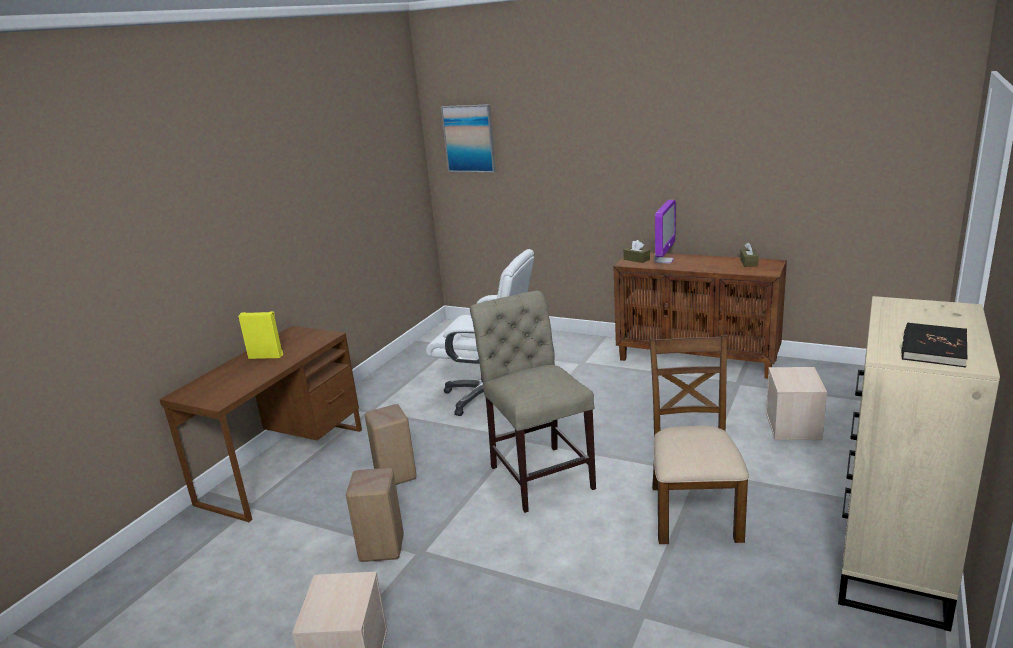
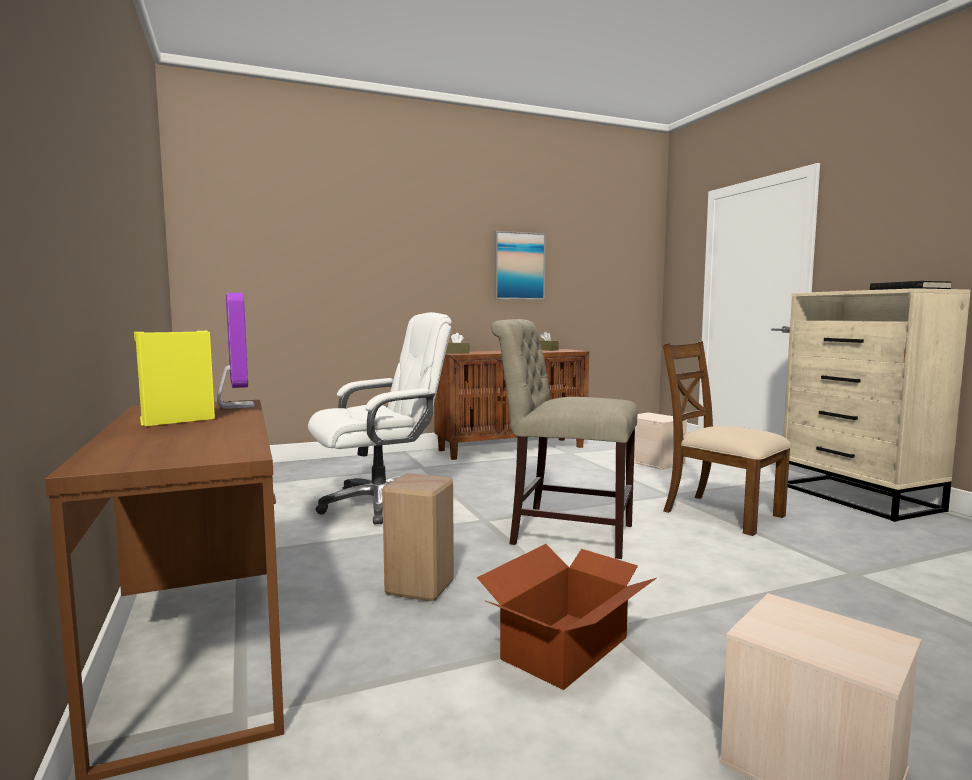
camera: 50 degrees left, 15 degrees down
beige stool [346,468,404,562] -> cardboard box [477,544,657,690]
picture [441,104,496,173] -> picture moved to [494,231,546,300]
monitor [654,200,676,264] -> monitor moved to [217,293,255,409]

